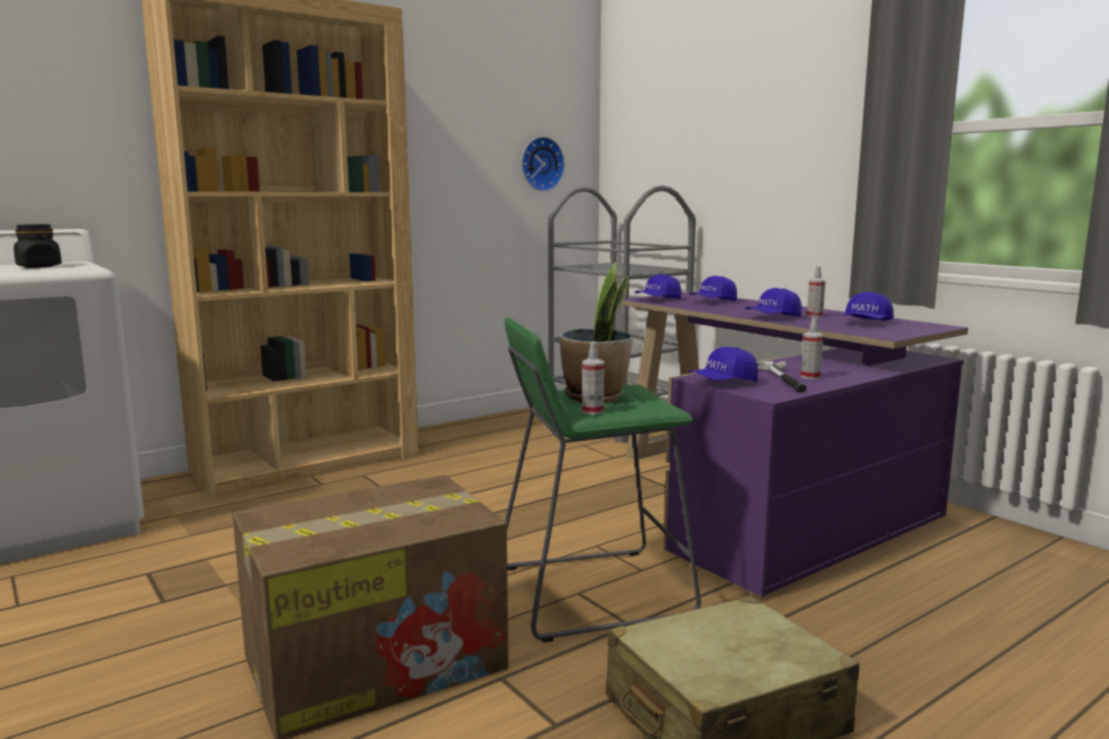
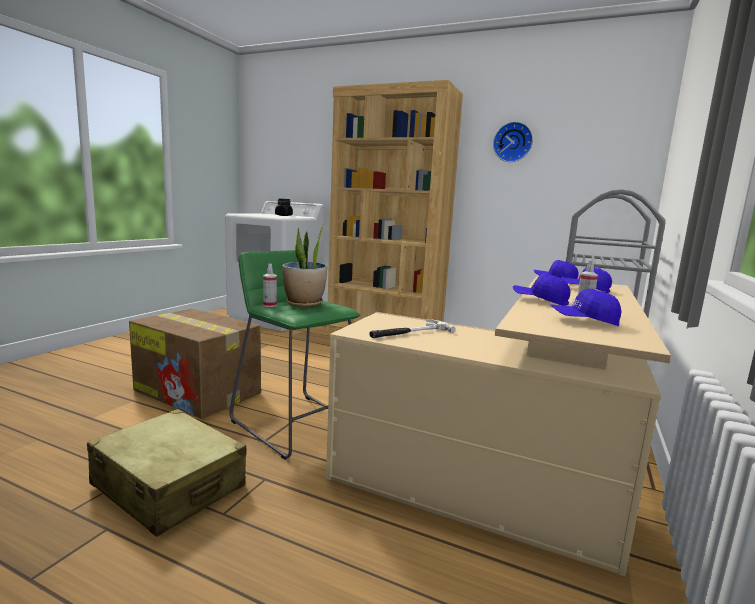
camera: 60 degrees right, 0 degrees up
wall clock [521,136,565,192] -> wall clock moved to [493,122,533,162]
purple desk [621,292,968,597] -> beige desk [326,276,671,576]
blue cap [689,347,758,382] -> none
spray bottle [801,318,824,379] -> none

